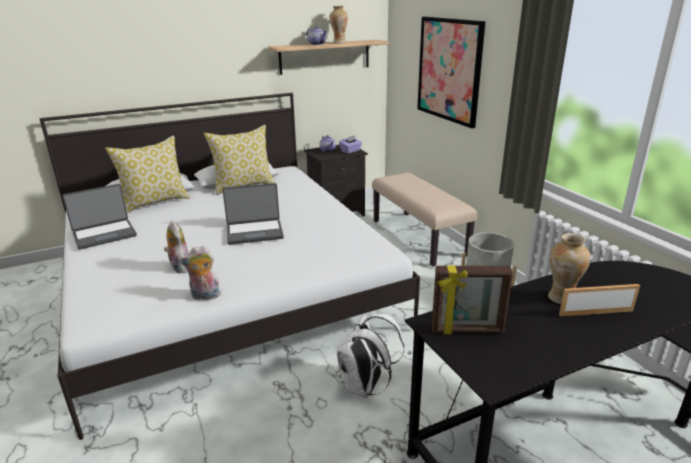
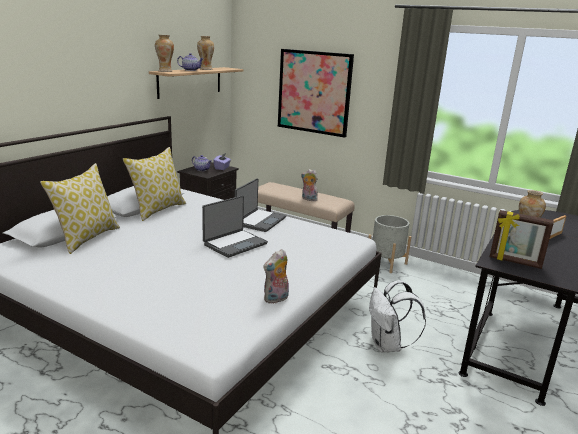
camera: 35 degrees left, 5 degrees down
laptop [62,184,137,250] -> laptop moved to [235,178,286,232]
plush toy [164,220,188,273] -> plush toy moved to [301,169,318,201]
picture frame [432,266,513,334] -> picture frame turned 60 degrees clockwise [490,210,554,269]
none -> vase [155,35,174,72]

